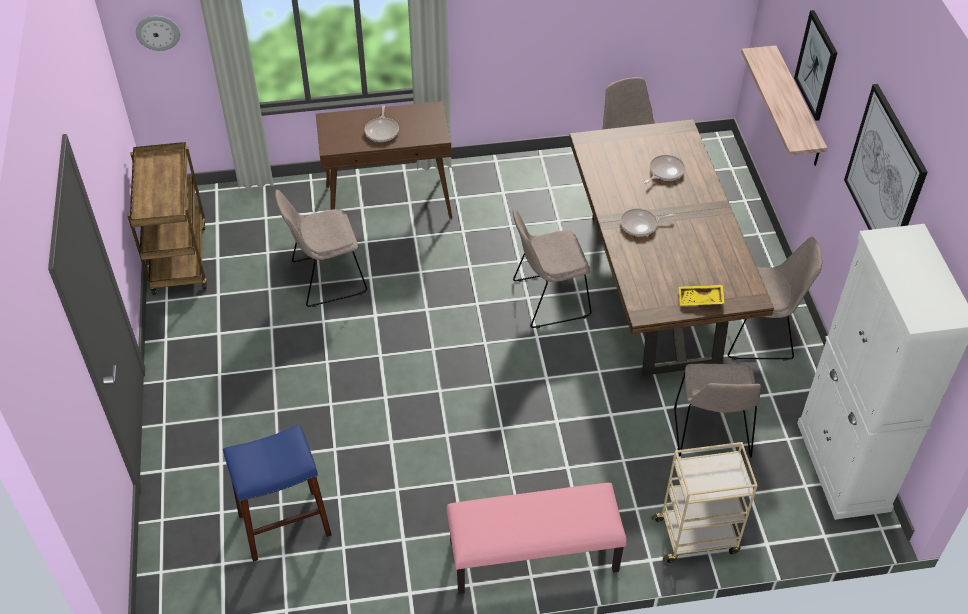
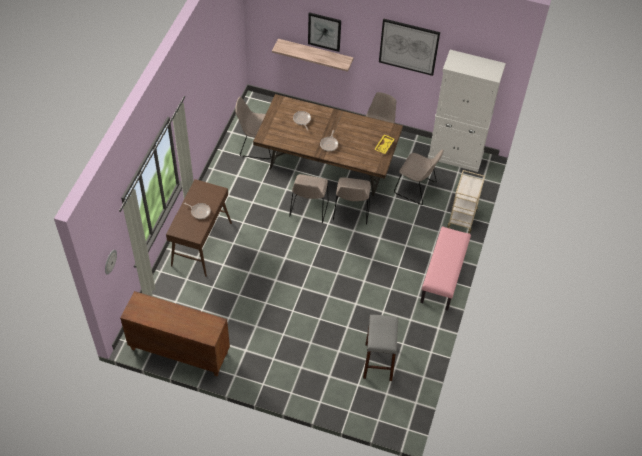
camera: 65 degrees left, 5 degrees up
brown cart [127,142,207,295] -> brown cabinet [120,291,230,376]
blue stool [223,425,332,562] -> grey stool [363,315,398,381]
beige chair [275,190,367,307] -> beige chair moved to [333,177,370,225]

